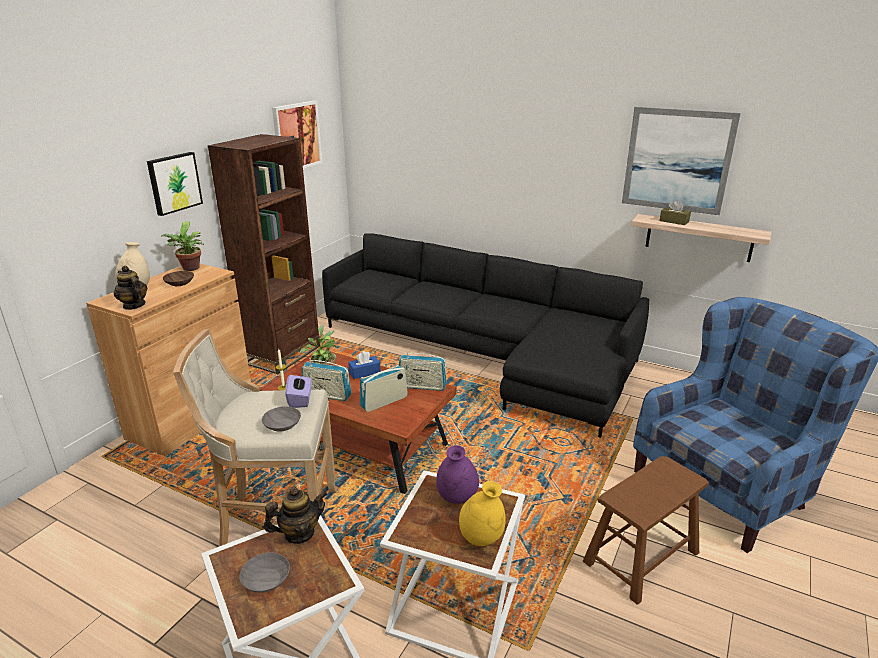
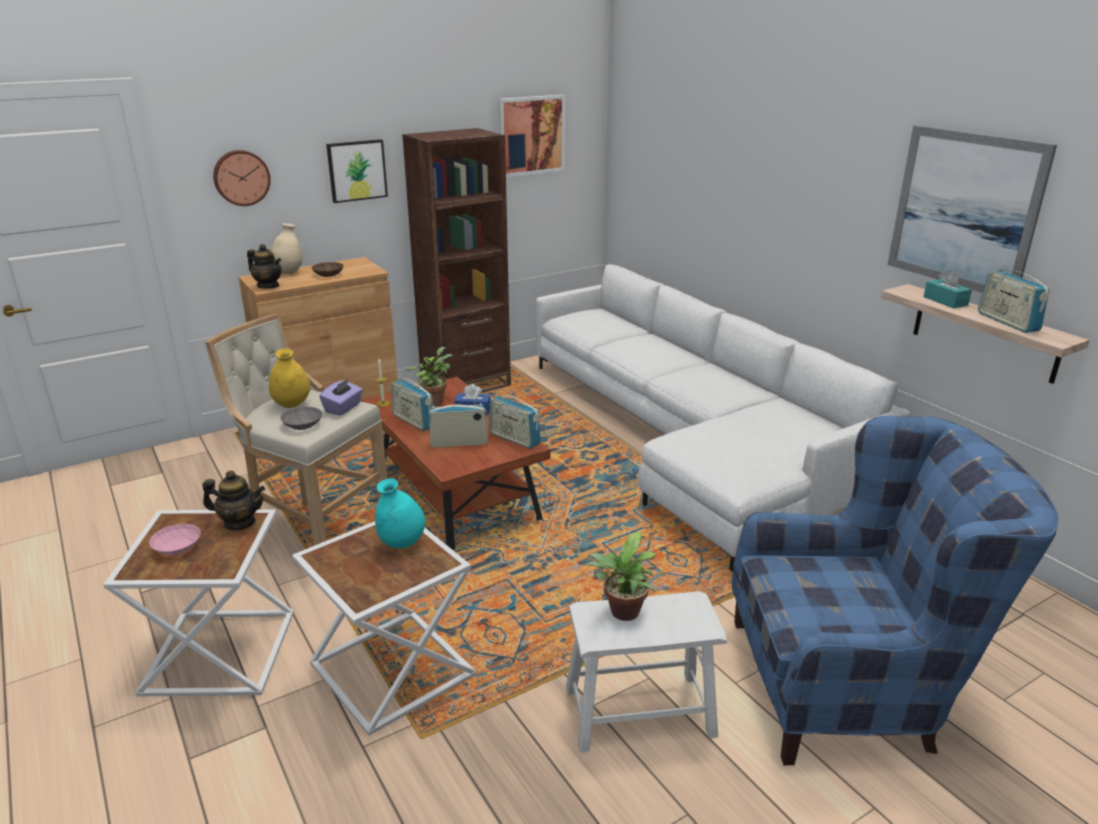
camera: 30 degrees right, 0 degrees up
teapot [114,266,147,310] -> teapot turned 135 degrees clockwise [247,244,282,289]
potted plant [161,221,204,271] -> potted plant moved to [586,532,656,621]
grey bowl [240,552,290,593] -> pink bowl [149,524,201,555]
black sofa [322,233,649,438] -> white sofa [535,264,911,572]
purple vase [436,445,479,504] -> turquoise vase [375,479,425,549]
yellow vase [459,481,506,546] -> yellow vase moved to [269,348,310,408]
brown stool [583,456,709,604] -> white stool [566,591,727,753]
brown tissue box [659,200,691,225] -> turquoise tissue box [924,269,972,308]
none -> wall clock [213,150,271,206]
none -> radio [978,263,1050,333]

